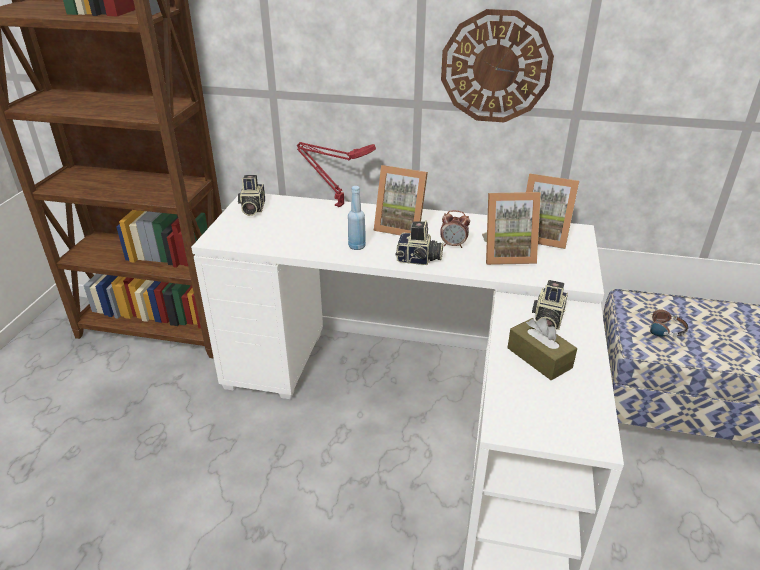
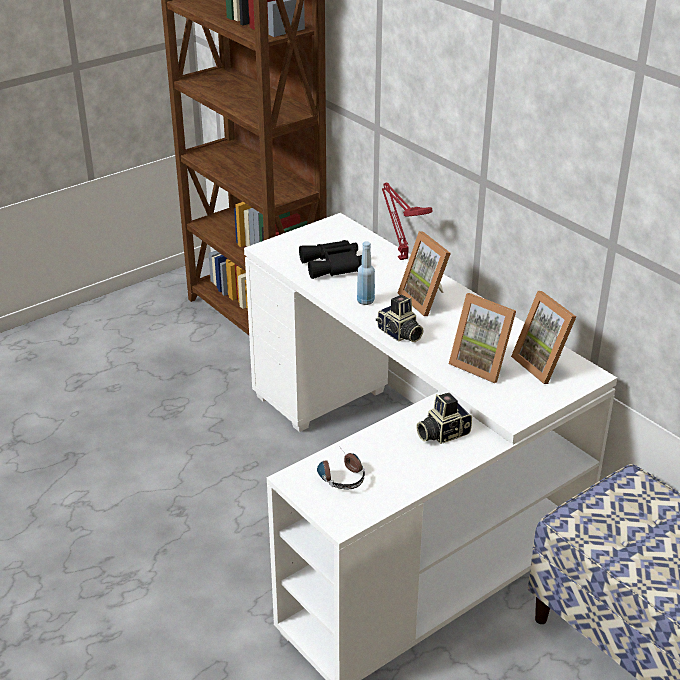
camera: 40 degrees right, 0 degrees up
camera [238,175,265,216] -> none
alarm clock [440,210,470,248] -> none
wall clock [441,9,554,122] -> none
brown tissue box [508,318,577,380] -> none
headphones [639,309,689,337] -> headphones moved to [317,445,365,489]
none -> black binoculars [299,240,362,279]

